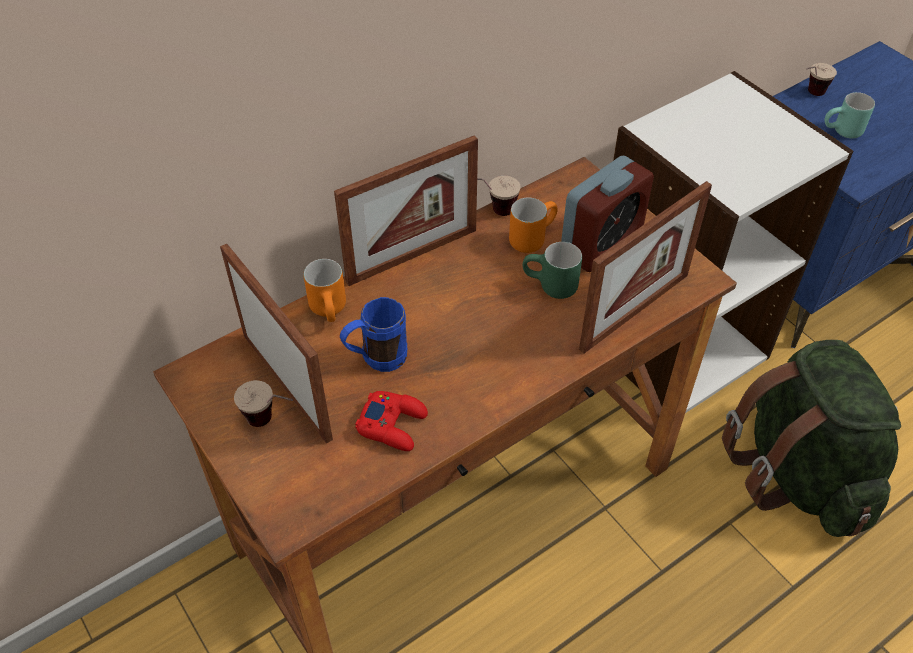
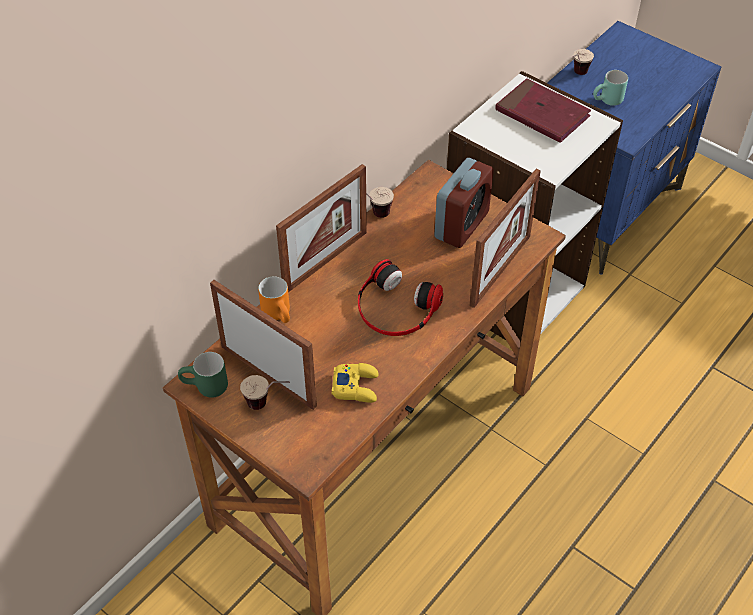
camera: 15 degrees left, 0 degrees up
blue mug [340,297,407,372] -> none
red game controller [355,391,428,451] -> yellow game controller [332,363,379,403]
orange mug [509,198,558,253] -> none
green mug [523,242,582,299] -> green mug moved to [178,352,228,398]
green backpack [722,340,901,537] -> none
none -> headphones [358,259,443,336]
none -> red book [495,78,591,143]

